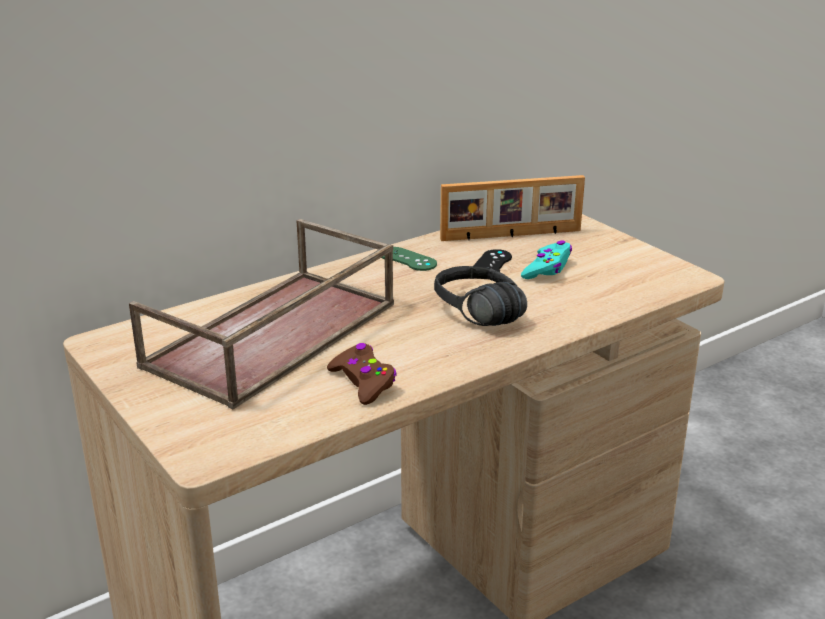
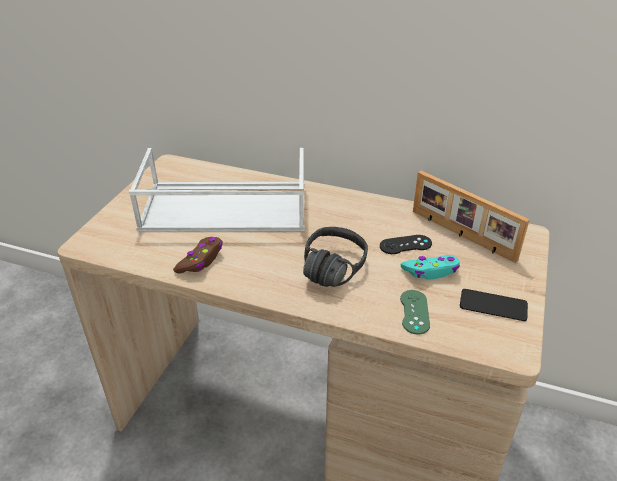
camera: 55 degrees right, 10 degrees up
brown tray [129,219,394,409] -> white tray [129,148,304,231]
green game controller [381,247,437,271] -> green game controller moved to [400,290,430,335]
none -> phone [460,289,528,321]

